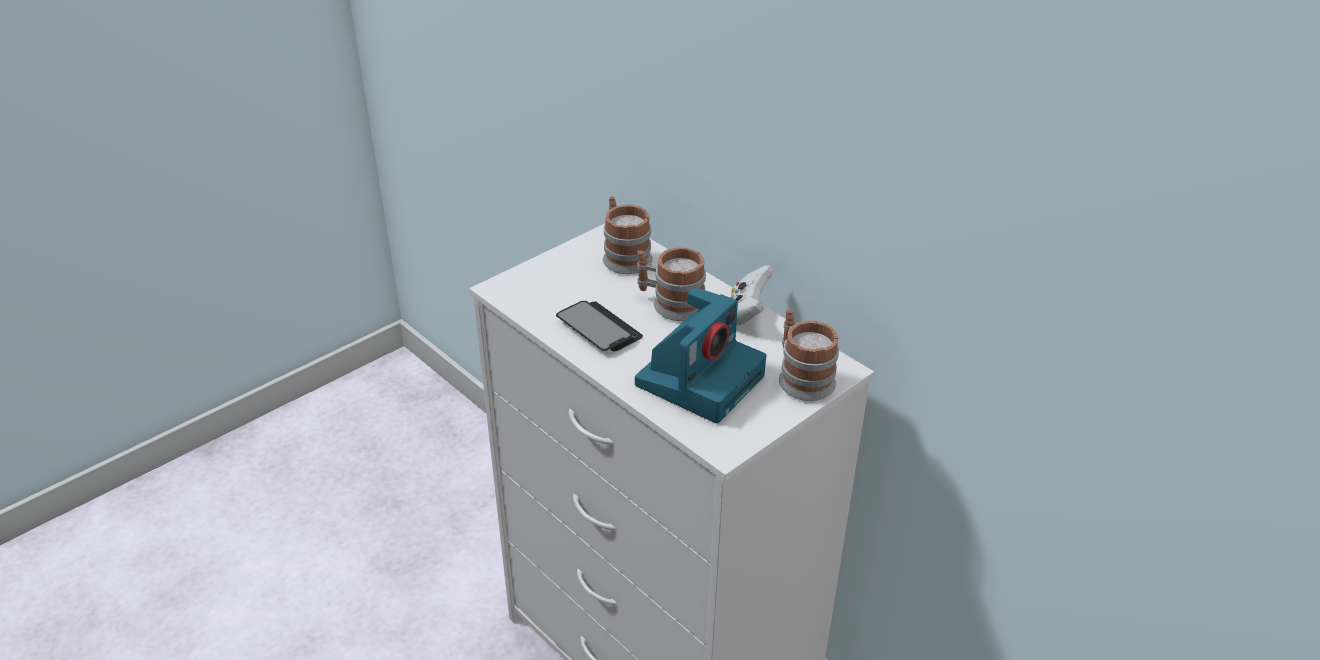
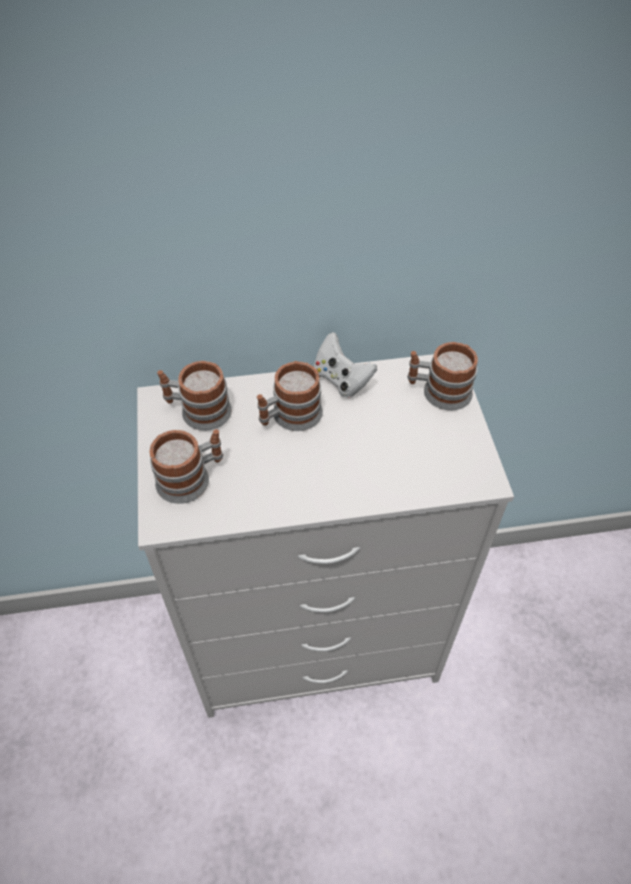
camera: 55 degrees left, 15 degrees up
phone [556,301,643,351] -> none
camera [635,287,766,423] -> none
none -> mug [149,429,223,504]

